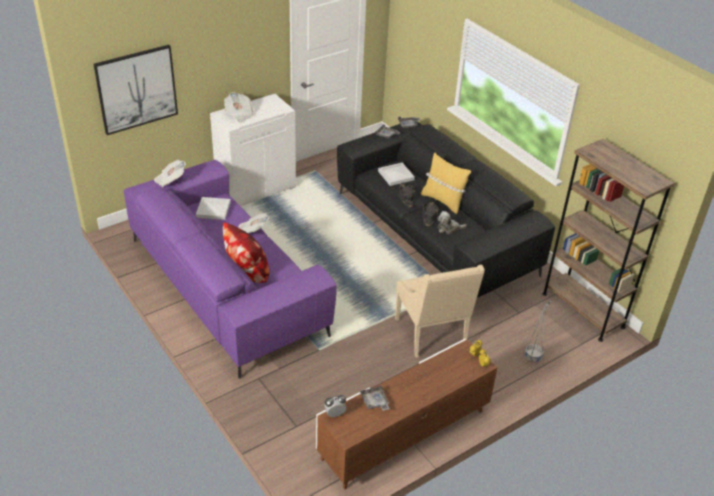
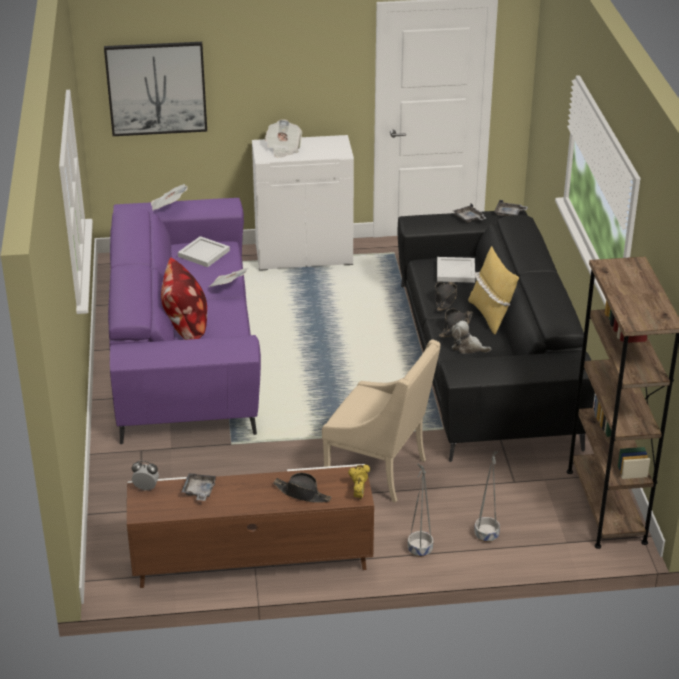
camera: 30 degrees right, 5 degrees down
beige armchair [395,265,485,358] -> beige armchair turned 75 degrees counterclockwise [322,339,440,503]
none -> black hat [273,473,331,503]
none -> grey planter [408,463,434,557]

